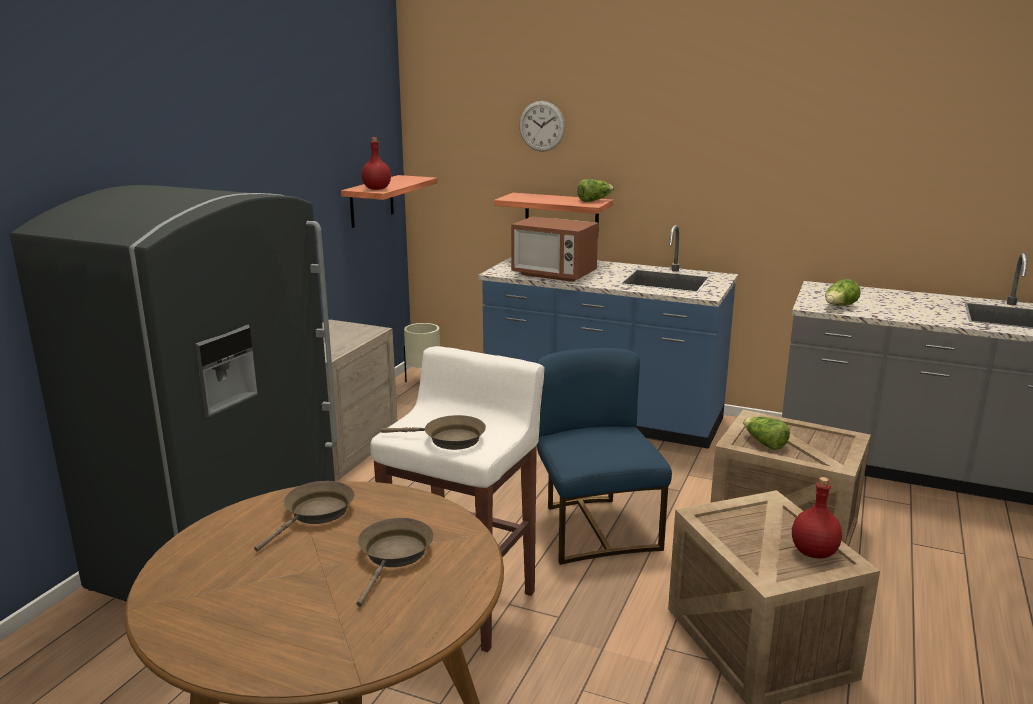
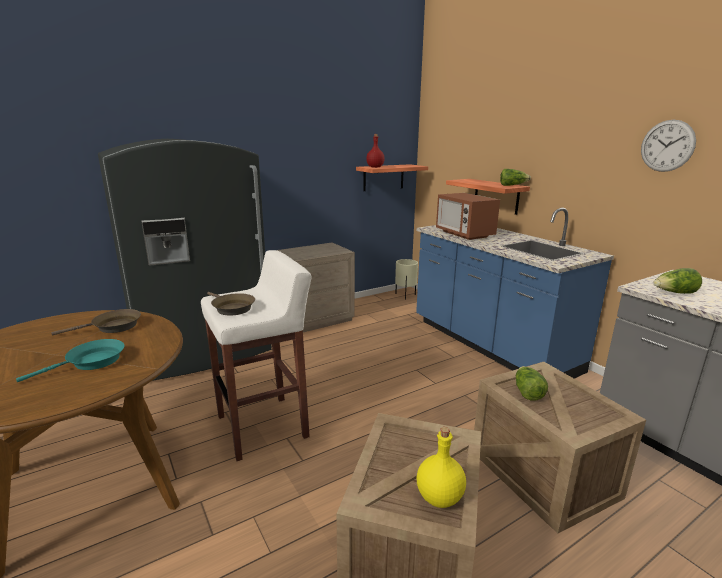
camera: 35 degrees right, 0 degrees up
brown frying pan [356,518,434,607] -> turquoise frying pan [16,339,125,382]
wall clock [519,101,565,152] -> wall clock moved to [641,120,696,172]
blue chair [537,348,672,565] -> none
red bottle [792,477,842,559] -> yellow bottle [417,427,466,508]

